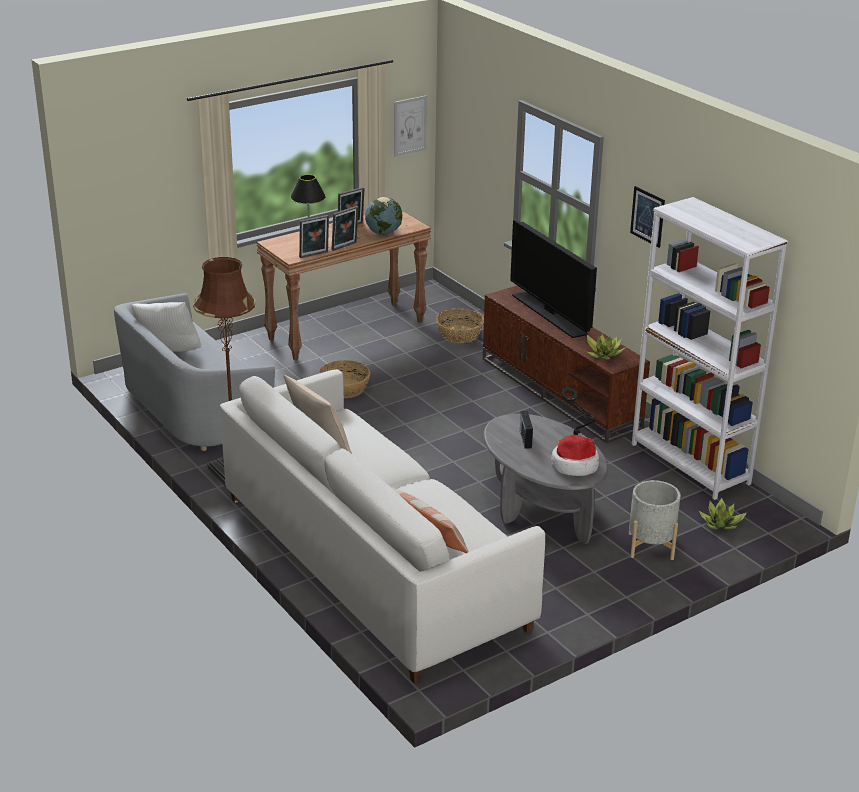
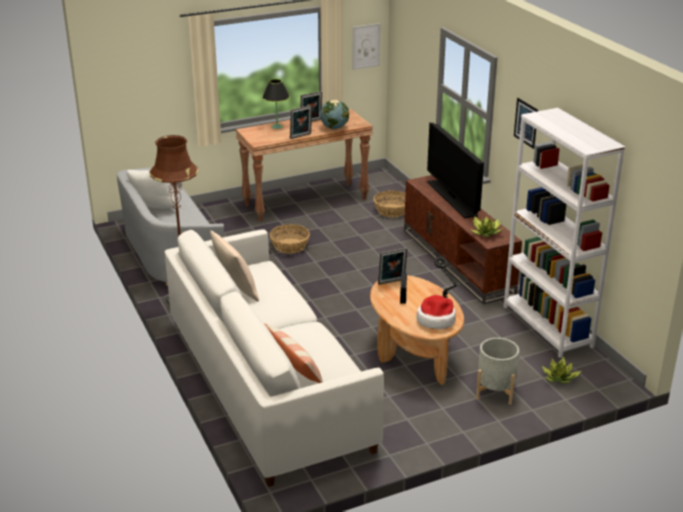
camera: 10 degrees right, 0 degrees up
picture frame [299,215,329,258] -> picture frame moved to [378,248,407,285]
grey coffee table [483,414,608,544] -> brown coffee table [370,275,464,385]

